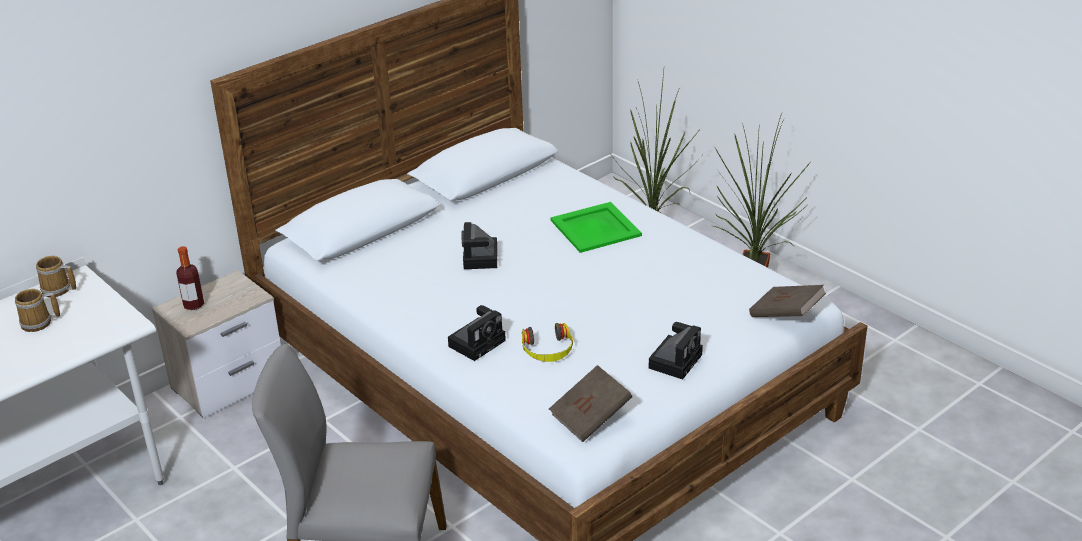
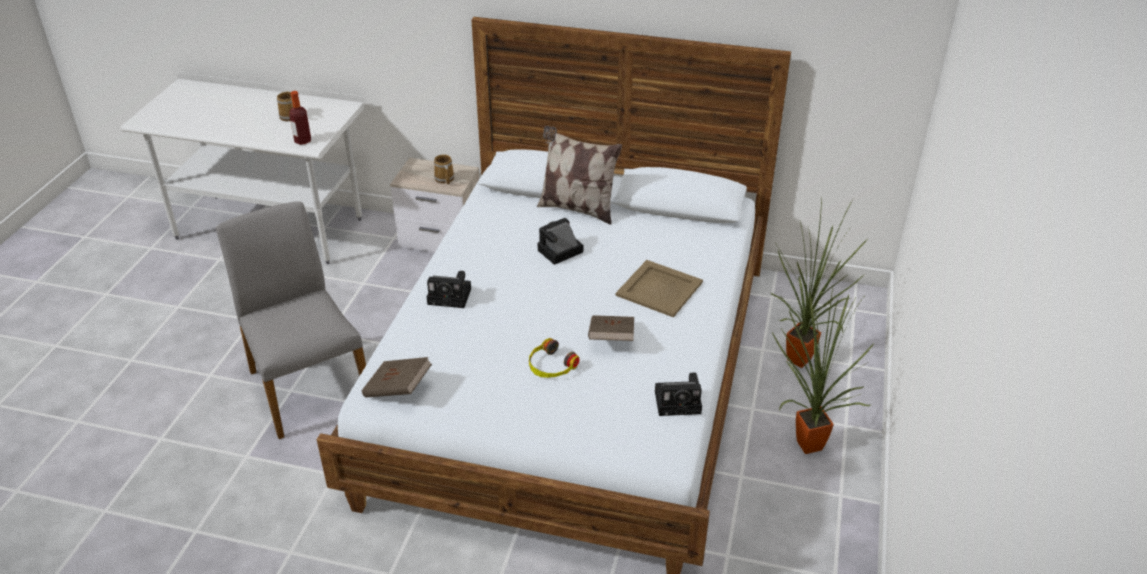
camera: 55 degrees right, 5 degrees up
mug [36,256,77,297] -> mug moved to [434,154,454,185]
bottle [176,246,204,310] -> bottle moved to [289,91,311,145]
headphones [522,323,573,362] -> headphones moved to [529,338,579,378]
green tray [550,202,642,253] -> beige tray [616,260,703,318]
camera [649,322,703,379] -> camera moved to [655,373,702,416]
brown book [749,285,826,317] -> brown book moved to [588,315,634,341]
none -> pillow [537,126,622,225]

